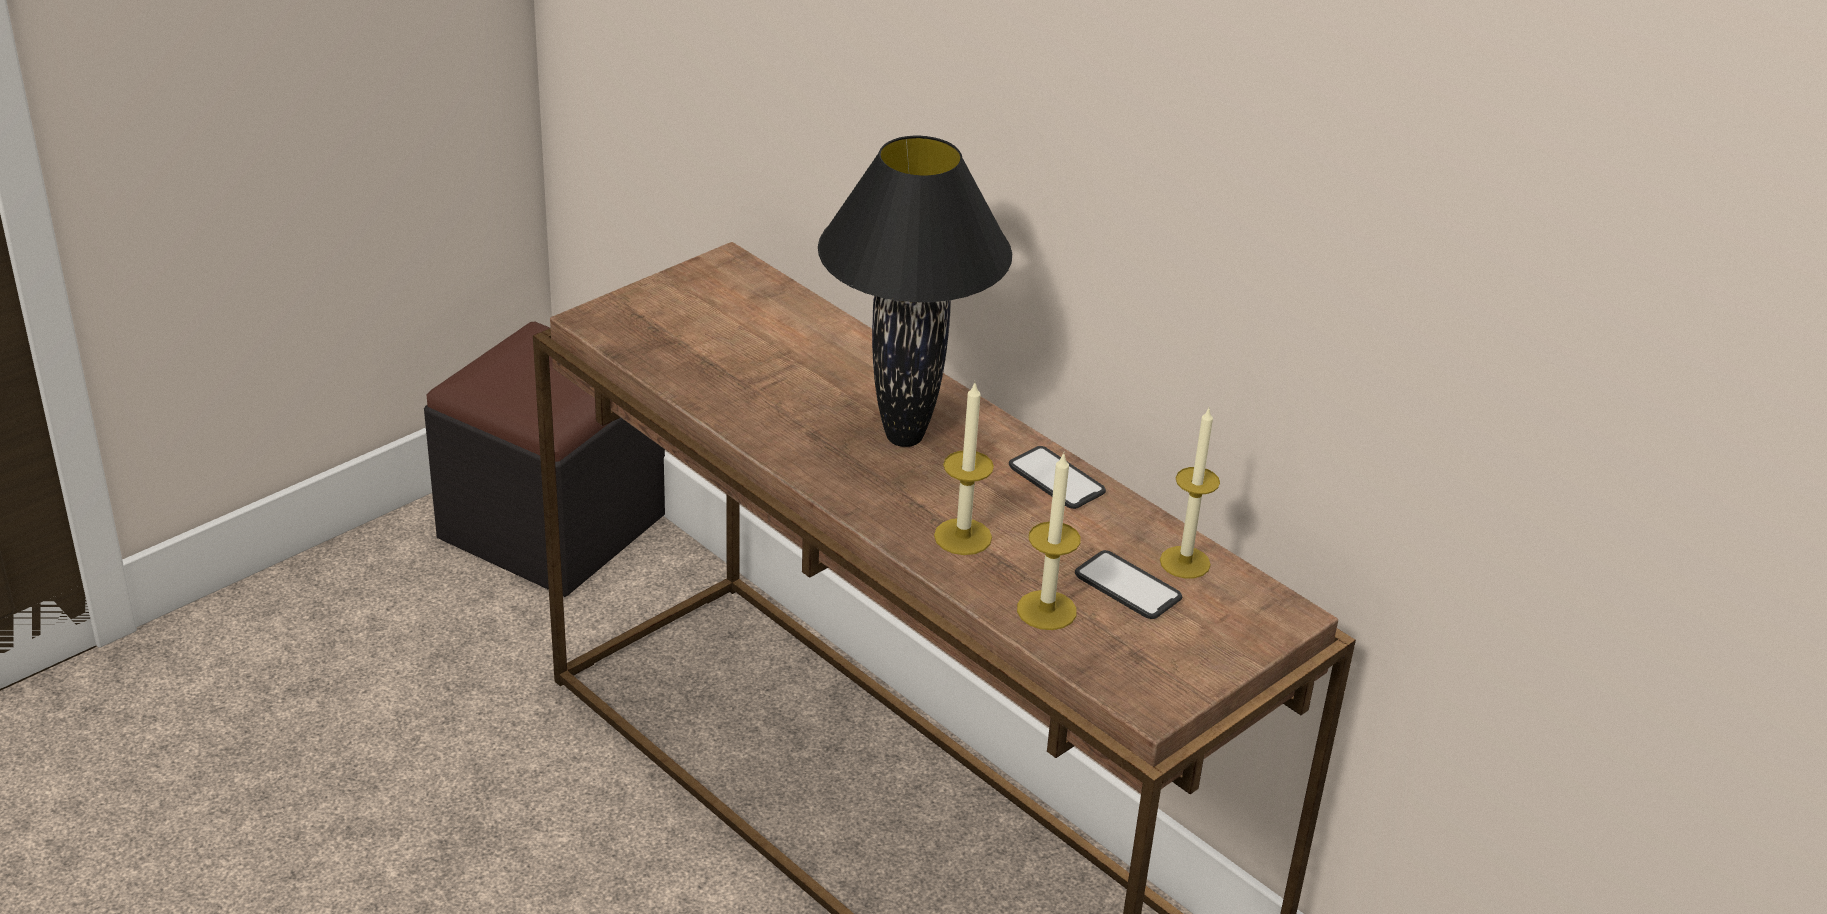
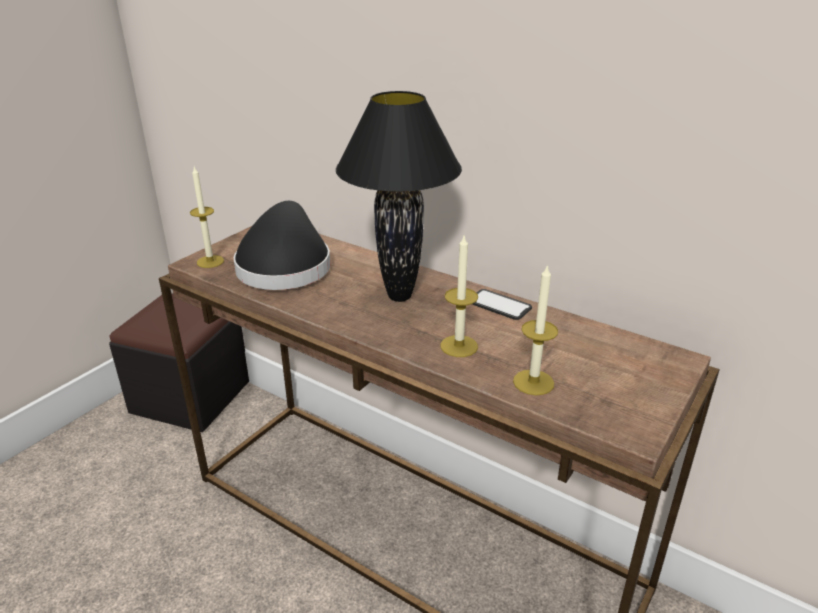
camera: 10 degrees left, 5 degrees down
phone [1075,550,1182,619] -> none
candle [1160,408,1220,578] -> candle moved to [190,167,224,268]
none -> black hat [233,201,330,290]

